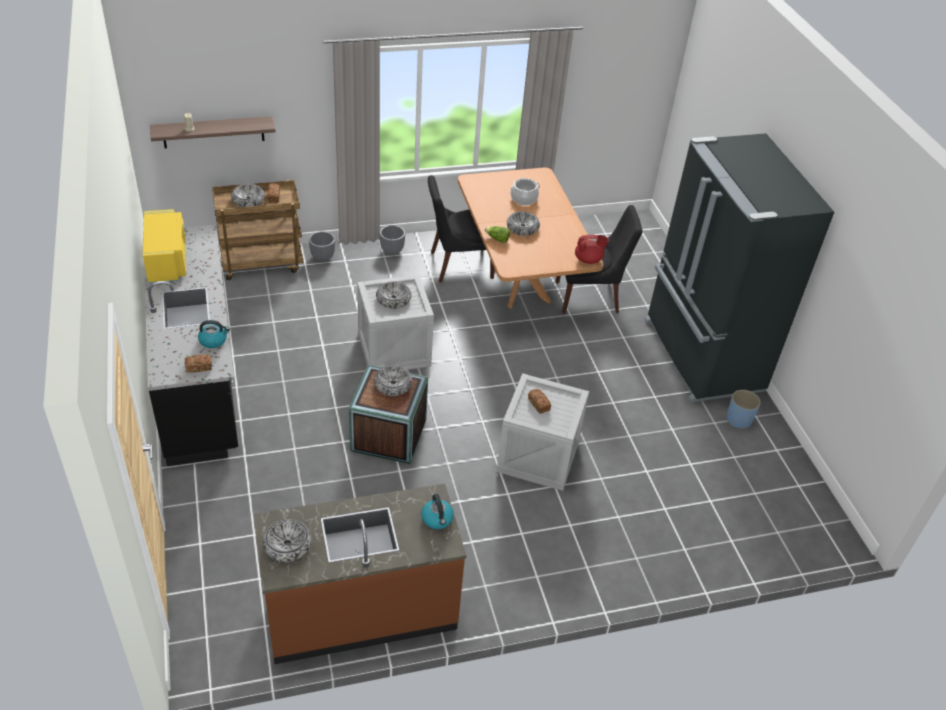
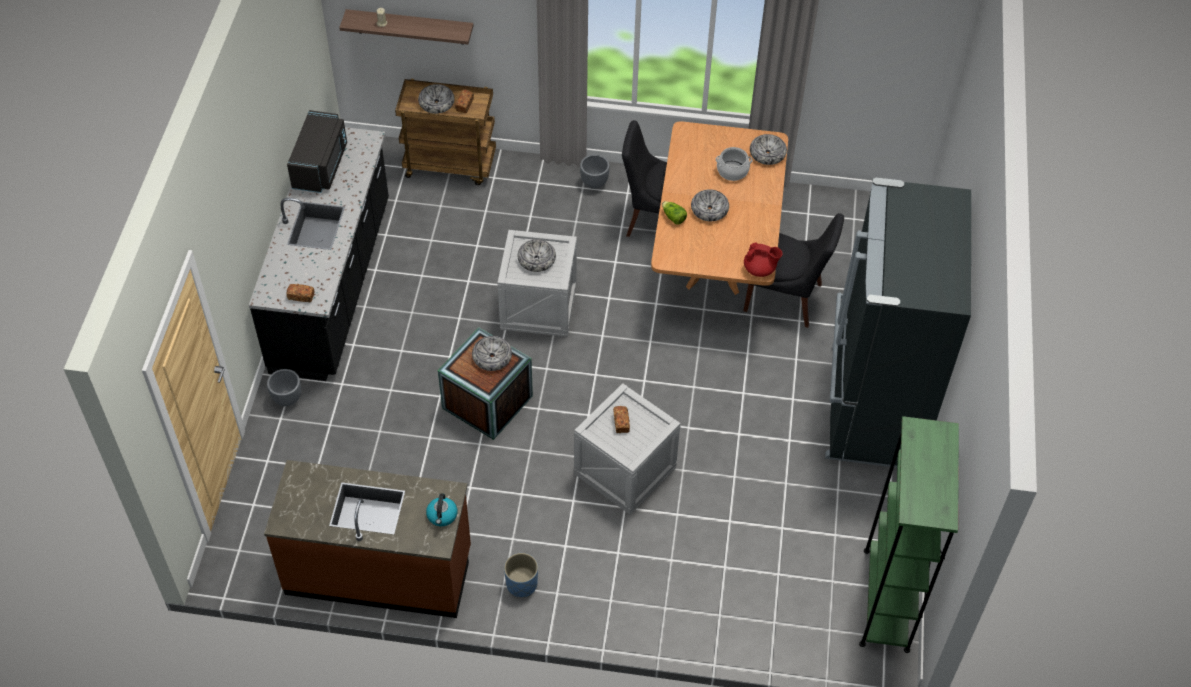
camera: 25 degrees right, 10 degrees up
yellow microwave [143,209,186,283] -> black microwave [287,110,347,193]
kettle [198,320,230,348] -> none
bowl [263,519,312,562] -> bowl moved to [750,134,787,165]
grey planter [309,231,335,262] -> grey planter moved to [267,369,301,406]
blue planter [726,390,761,428] -> blue planter moved to [504,553,538,597]
none -> green bookcase [859,416,959,653]

